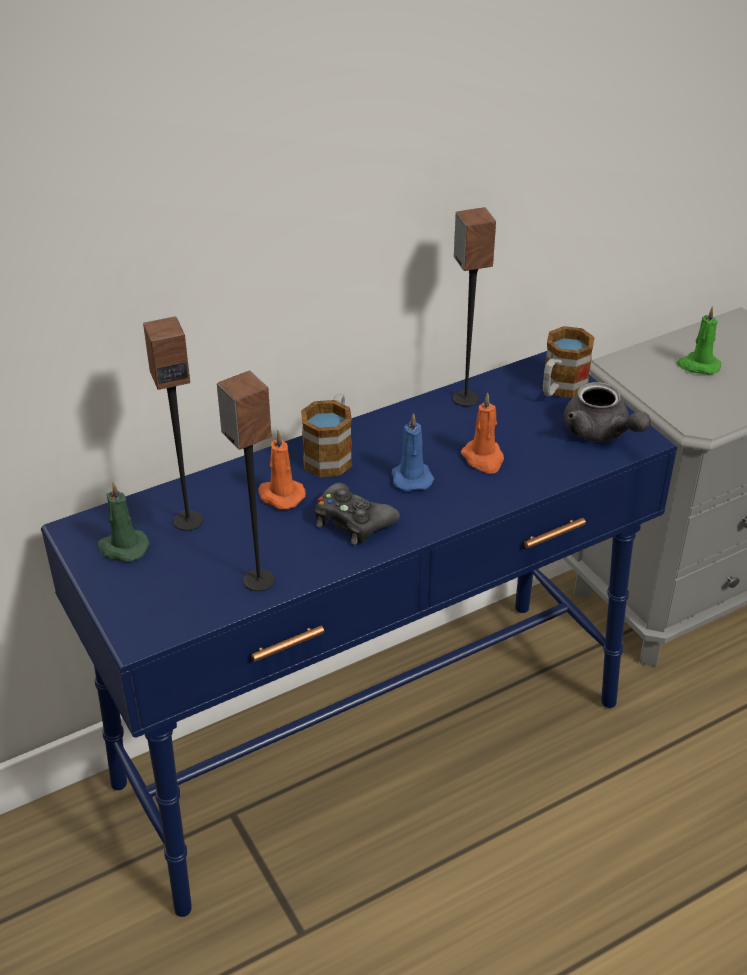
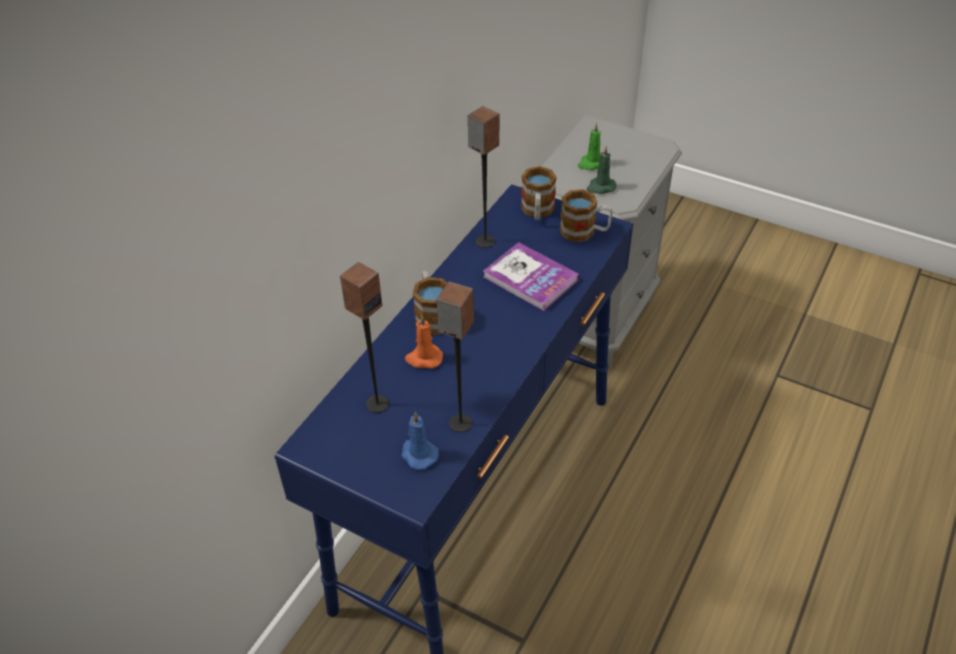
camera: 30 degrees left, 5 degrees up
green candle [97,482,150,562] -> green candle moved to [586,146,616,194]
black game controller [315,483,400,545] -> none
blue candle [391,413,434,491] -> blue candle moved to [401,412,439,470]
orange candle [461,393,504,474] -> book [483,242,579,311]
grey teapot [563,382,651,442] -> mug [560,189,613,242]

